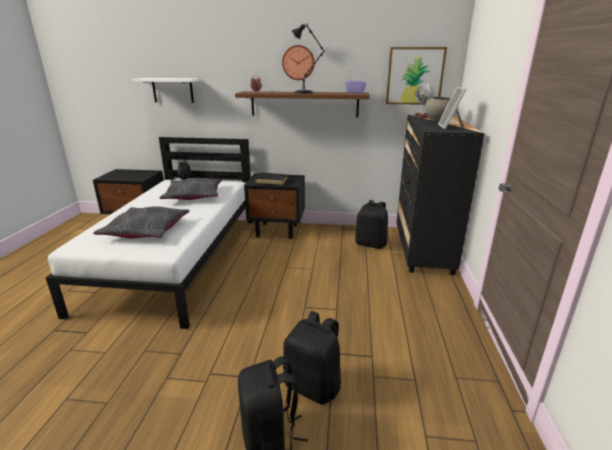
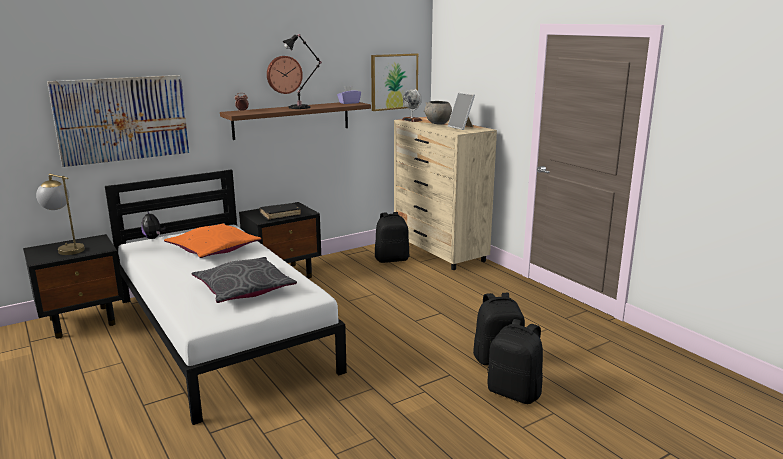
camera: 40 degrees left, 5 degrees down
white shelf [132,78,200,103] -> picture [47,75,189,167]
grey pillow [160,178,222,200] -> orange pillow [164,223,261,258]
black dresser [396,115,485,275] -> beige dresser [394,117,497,270]
none -> table lamp [36,173,85,255]

